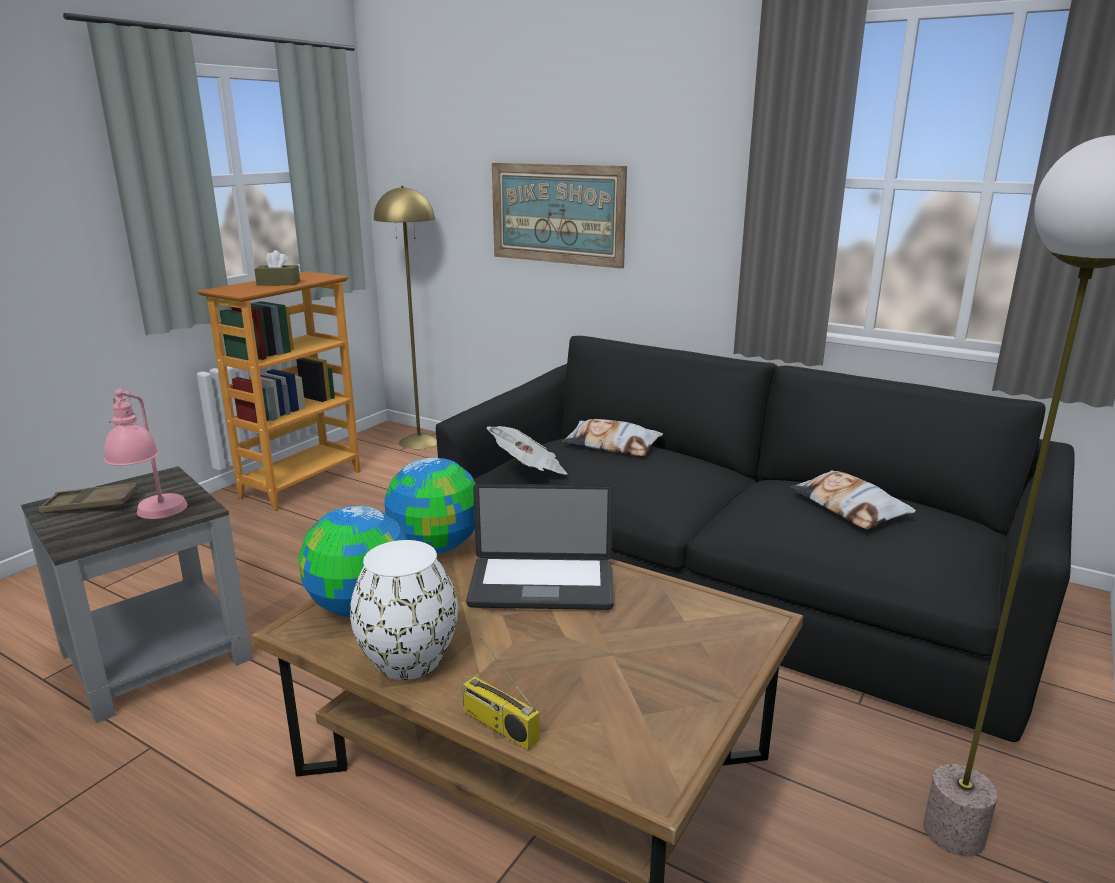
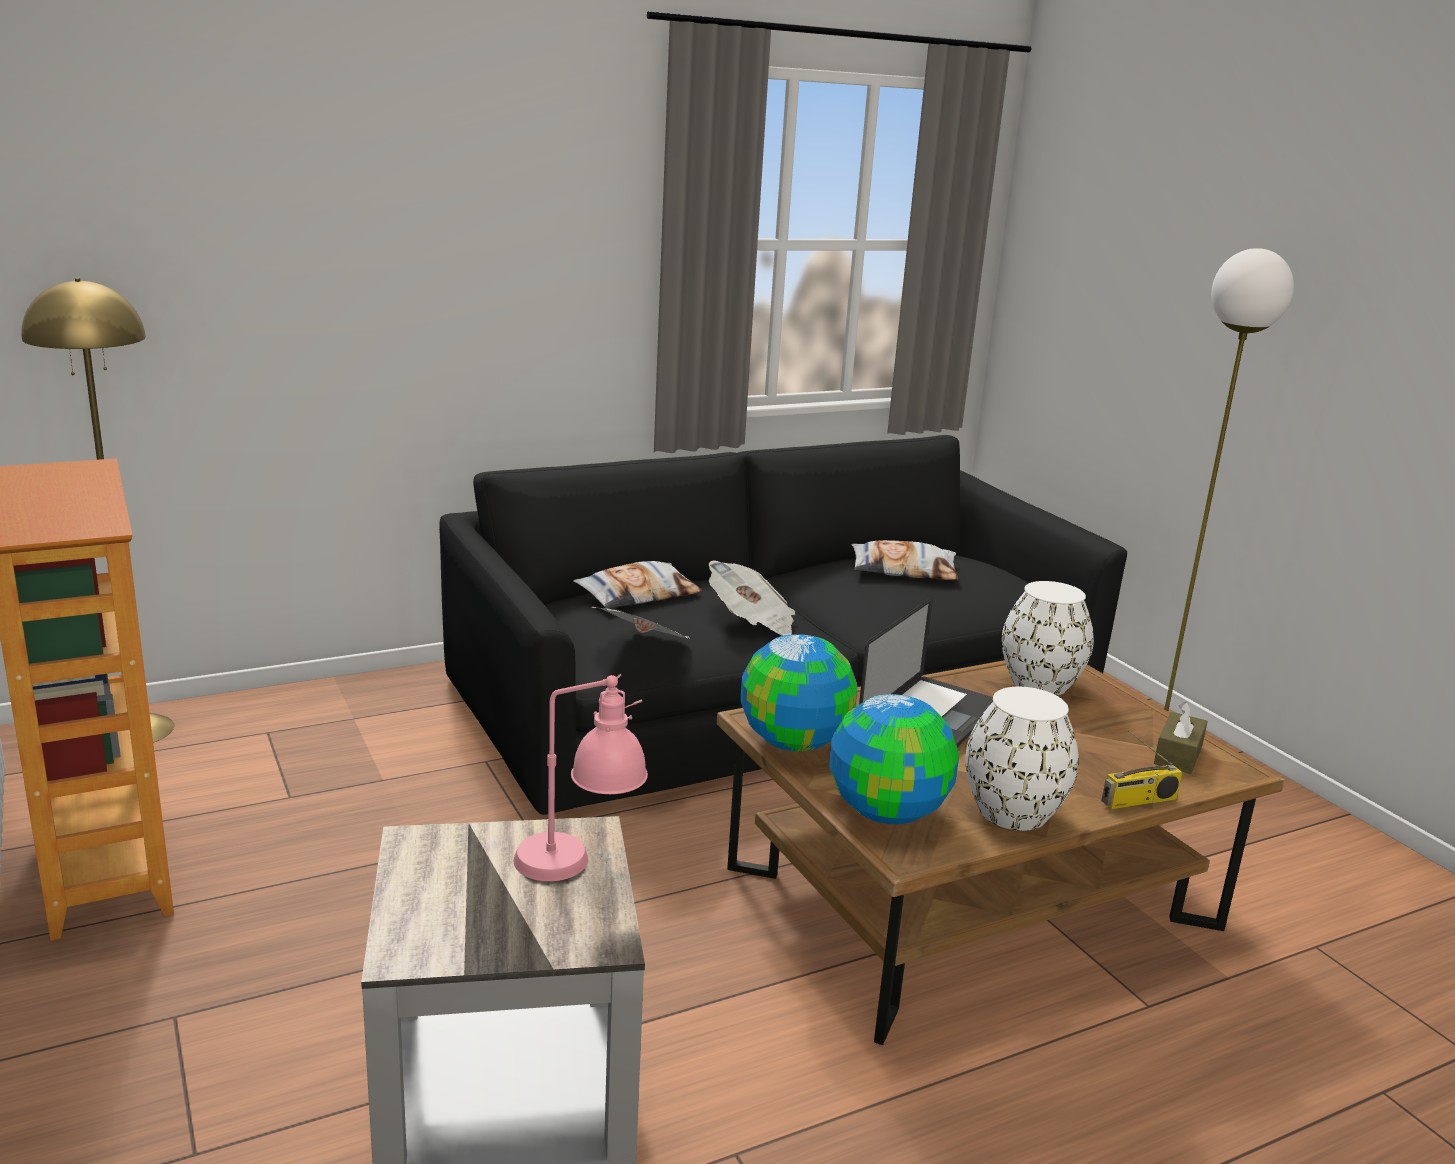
camera: 60 degrees left, 0 degrees up
brown tray [38,483,139,513] -> none
brown tissue box [254,250,300,286] -> brown tissue box moved to [1154,702,1208,774]
picture [492,163,627,269] -> none
none -> newspaper [709,560,795,636]
none -> white vase [1002,581,1094,696]

